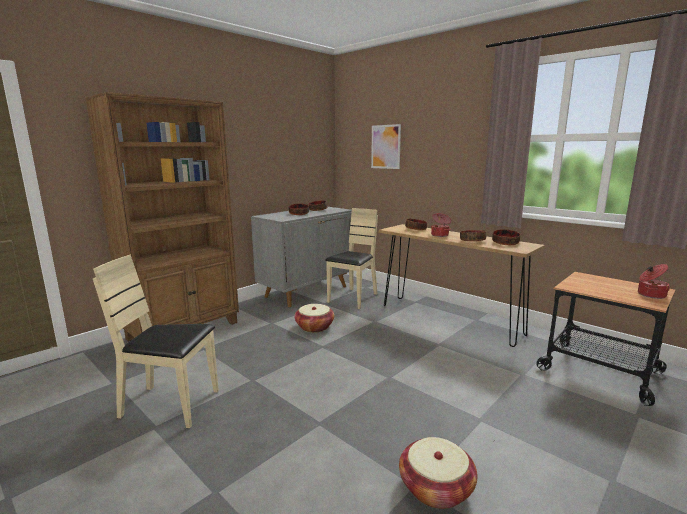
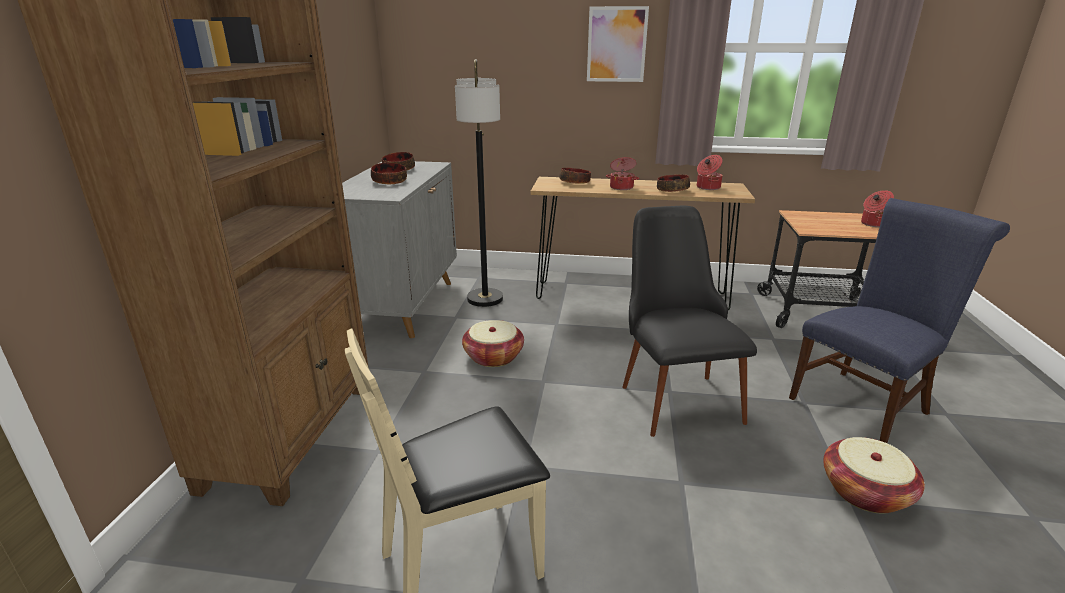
camera: 35 degrees left, 10 degrees up
beige chair [325,208,378,309] -> floor lamp [455,59,503,307]
picture [371,124,401,169] -> picture moved to [587,6,649,82]
bowl [492,229,520,245] -> cooking pot [697,155,723,190]
none -> black chair [622,206,757,437]
none -> blue chair [789,198,1010,443]

